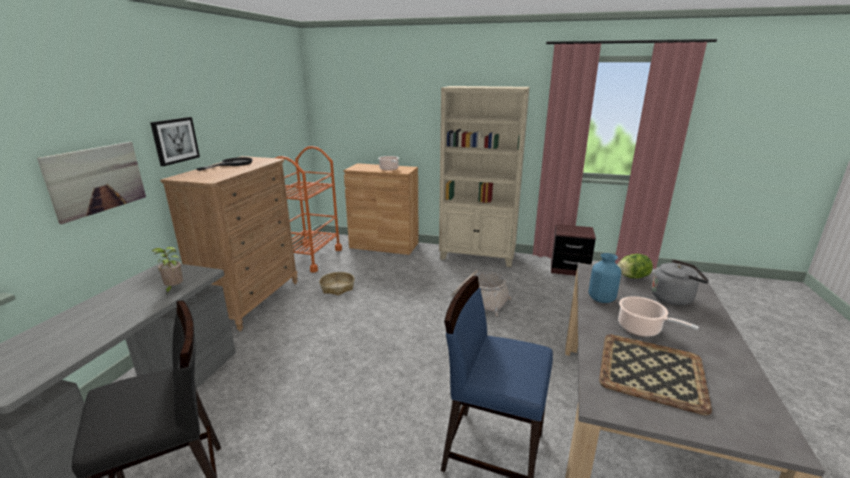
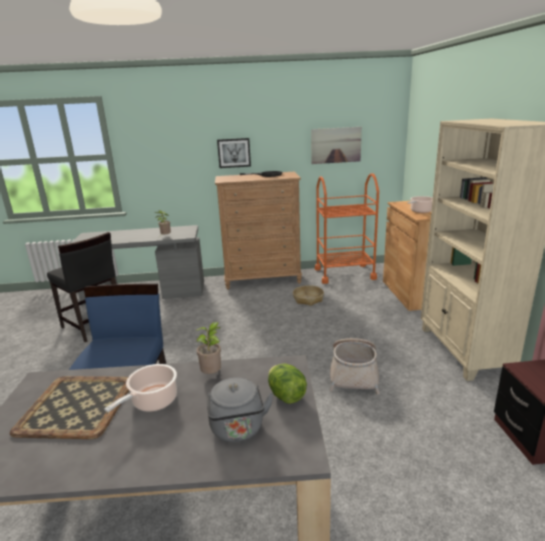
camera: 70 degrees right, 0 degrees up
picture [37,142,146,224] -> picture moved to [311,127,362,164]
blue vase [589,253,621,303] -> potted plant [195,322,221,374]

